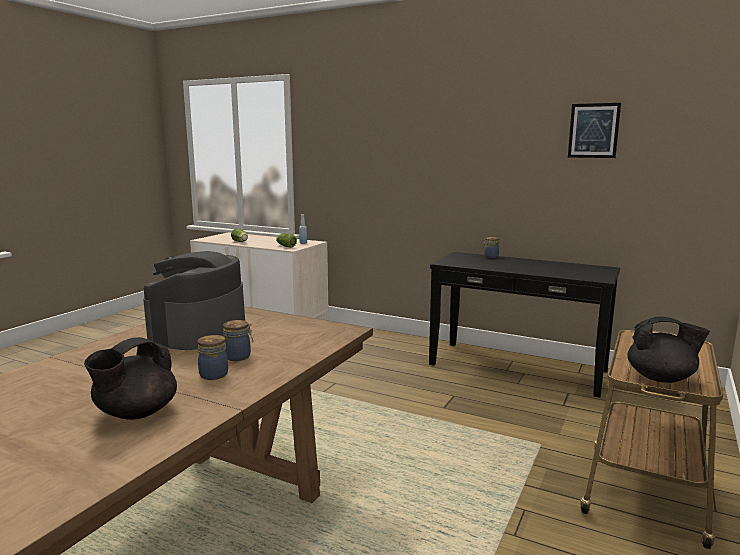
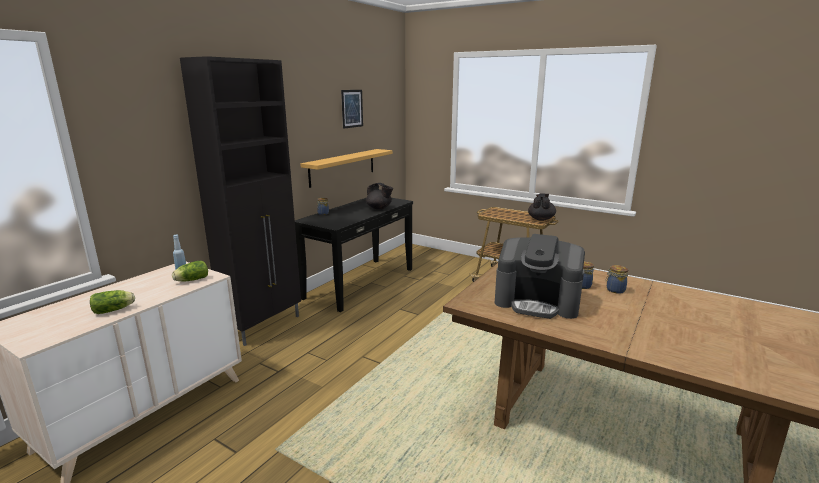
camera: 85 degrees left, 5 degrees up
black teapot [84,337,177,420] -> black teapot moved to [366,183,393,209]
none -> black cabinet [180,56,301,346]
none -> shelf [300,149,393,188]

